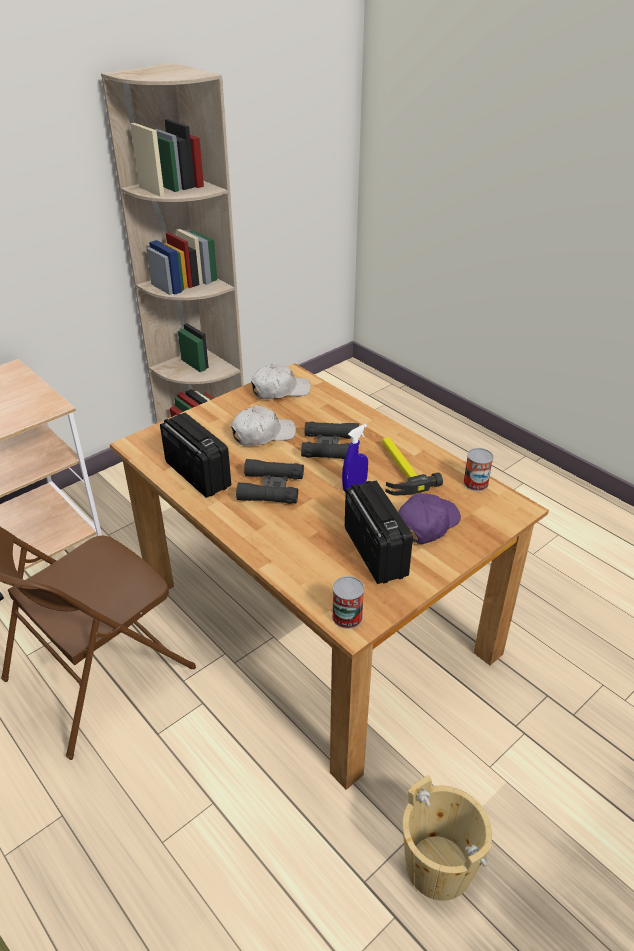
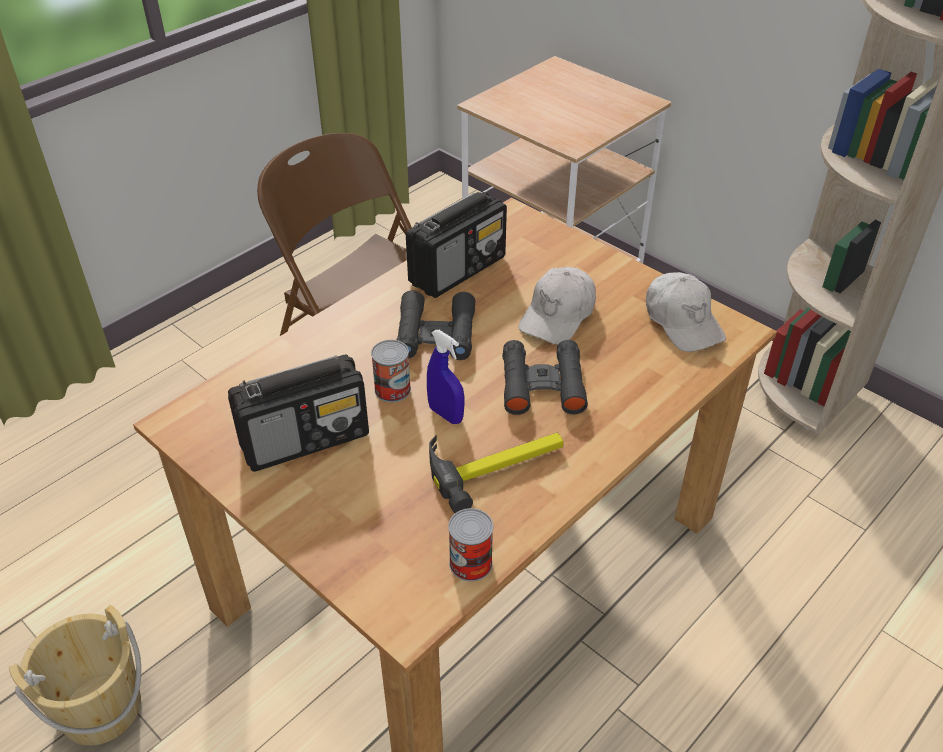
camera: 85 degrees right, 5 degrees up
white cap [231,405,296,446] -> white cap turned 60 degrees clockwise [518,267,596,345]
can [332,576,364,629] -> can moved to [371,340,411,402]
purple cap [398,493,461,544] -> none

